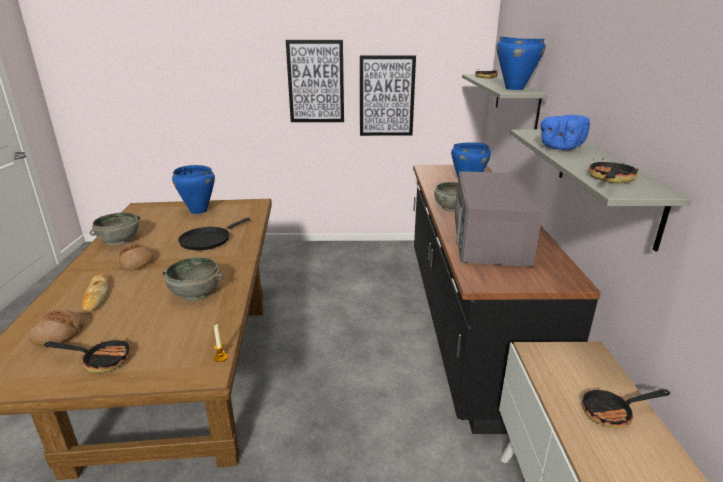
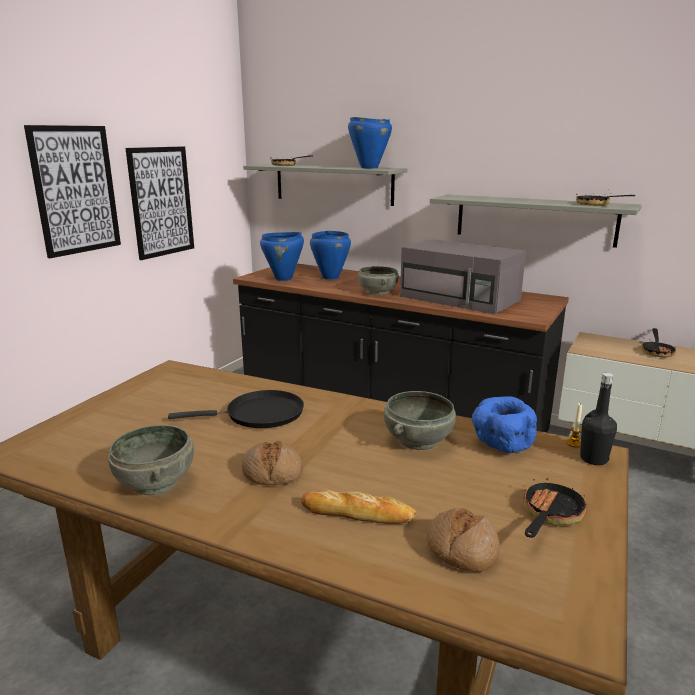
camera: 60 degrees left, 5 degrees down
blue cooking pot [172,165,215,214] -> blue cooking pot moved to [260,232,304,281]
black frying pan [178,217,250,250] -> black frying pan turned 75 degrees counterclockwise [168,390,304,428]
blue bowl [540,115,590,150] -> blue bowl moved to [472,396,537,453]
none -> black bottle [580,373,617,465]

